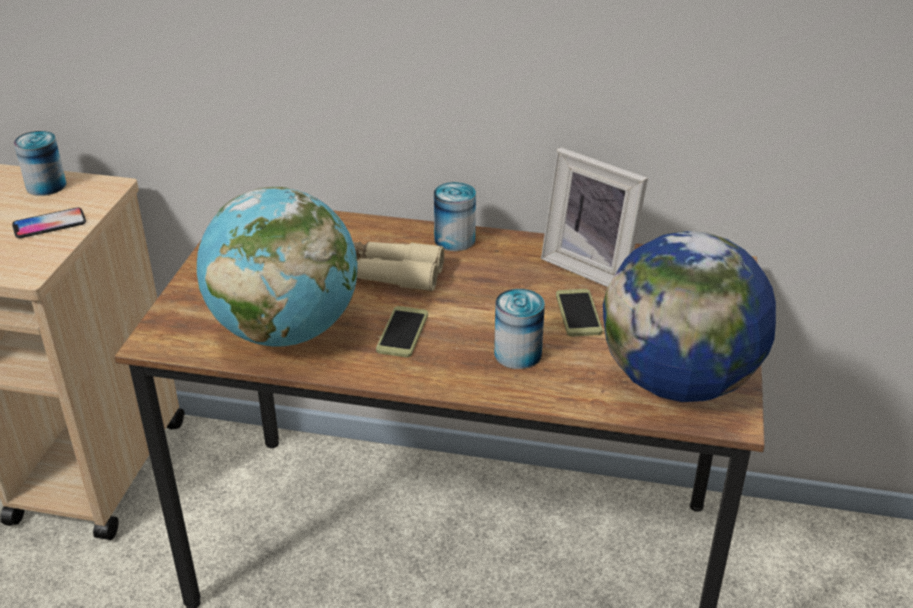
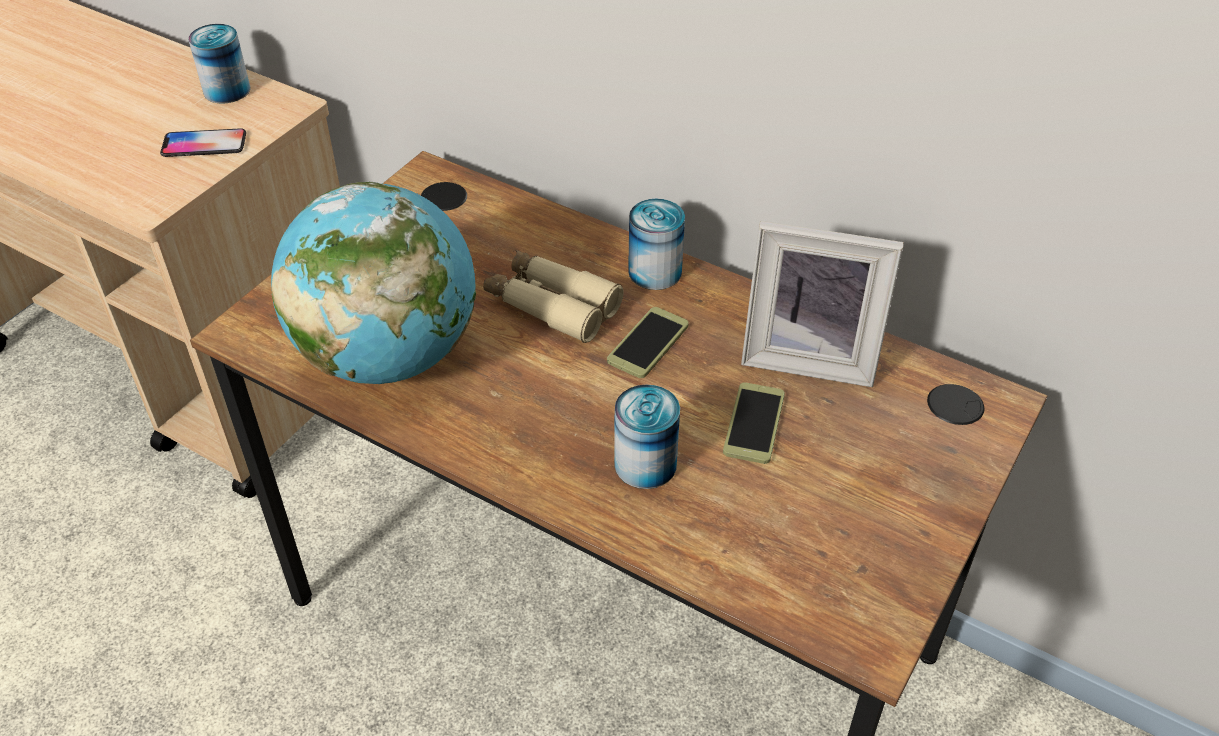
camera: 20 degrees right, 10 degrees up
phone [376,306,428,357] -> phone moved to [607,307,689,378]
picture frame [541,147,648,287] -> picture frame turned 45 degrees counterclockwise [741,221,904,387]
globe [603,231,776,402] -> none

